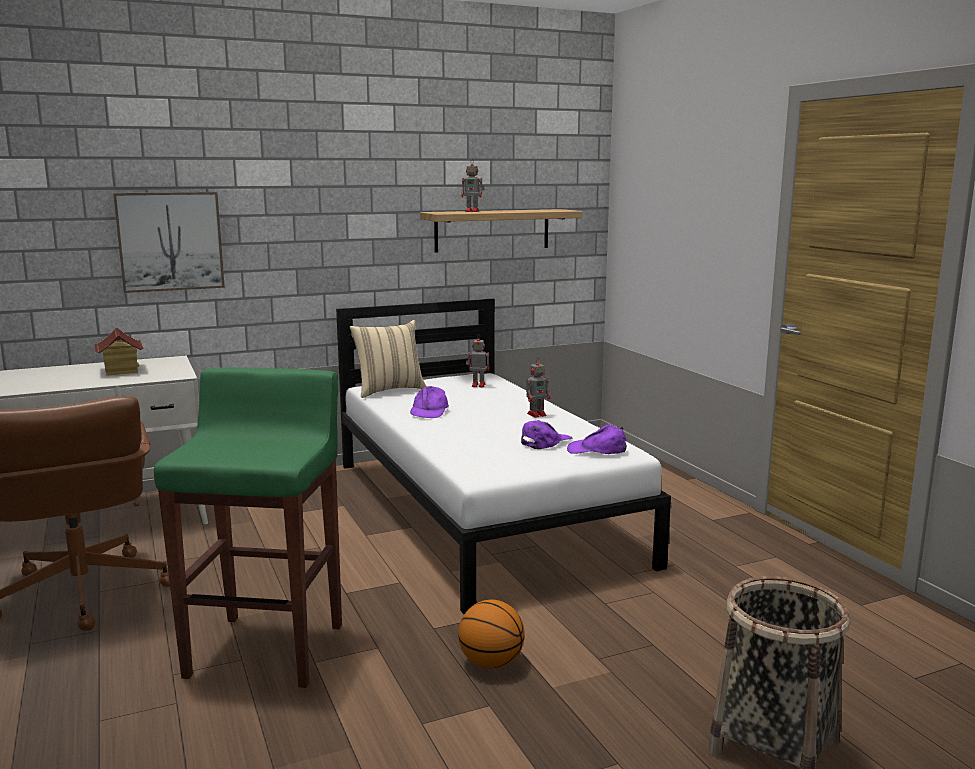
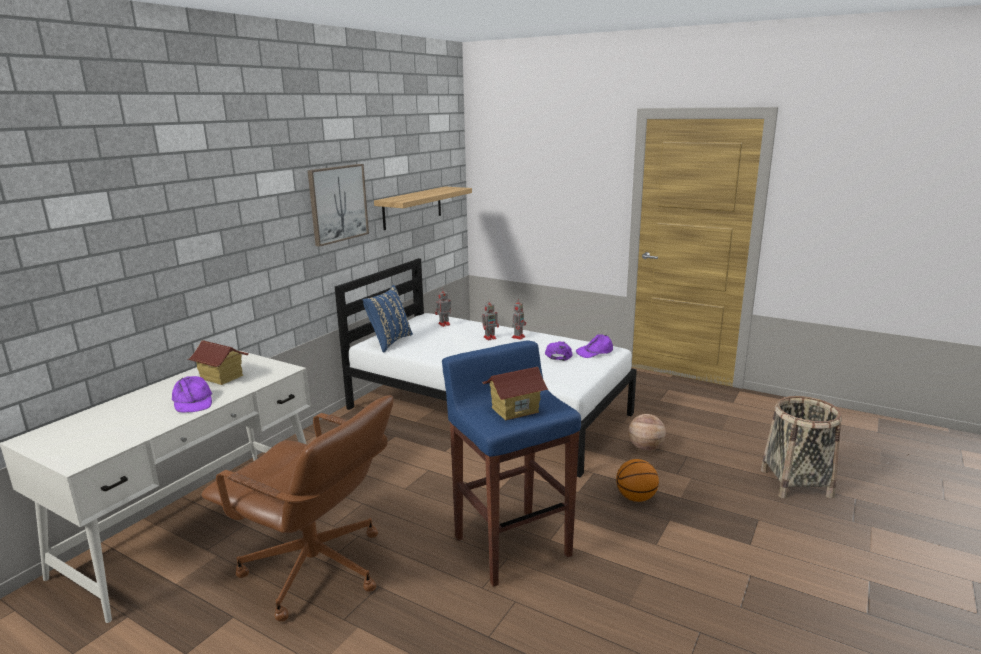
camera: 35 degrees left, 5 degrees up
picture [113,192,225,293] -> picture moved to [308,164,369,247]
green stool [154,367,342,688] -> blue stool [442,341,581,587]
beige pillow [350,320,427,398] -> blue pillow [363,285,413,353]
purple cap [410,386,449,418] -> purple cap moved to [172,376,212,413]
toy robot [461,161,484,212] -> toy robot moved to [482,299,499,340]
none -> toy house [482,367,548,421]
none -> basketball [628,414,666,451]

